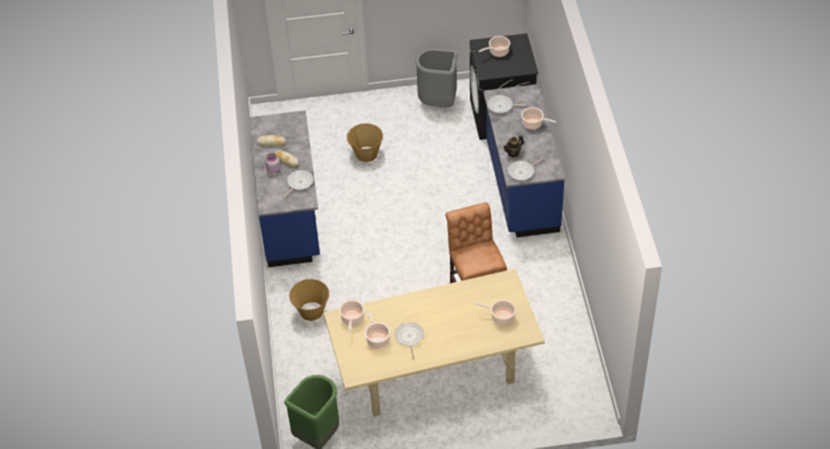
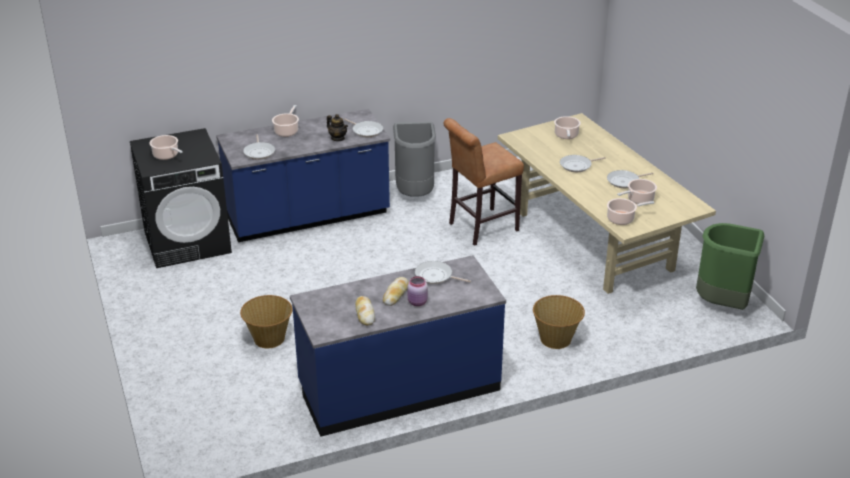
camera: 105 degrees left, 15 degrees down
grey trash can [415,49,458,108] -> grey trash can moved to [393,121,436,197]
none -> frying pan [560,155,606,172]

